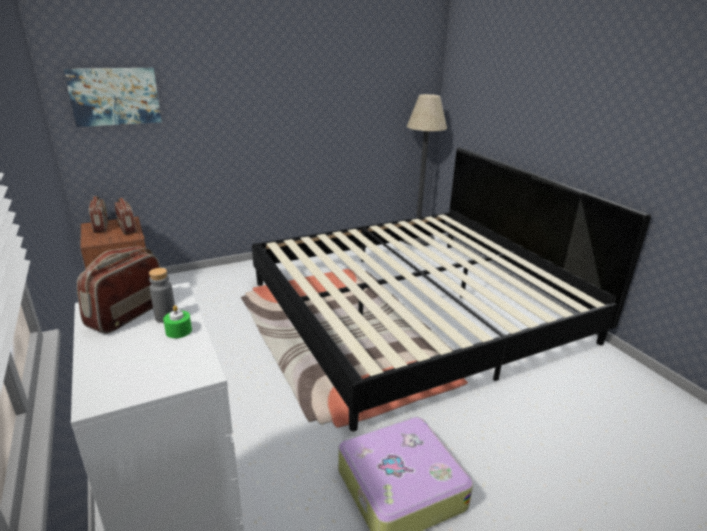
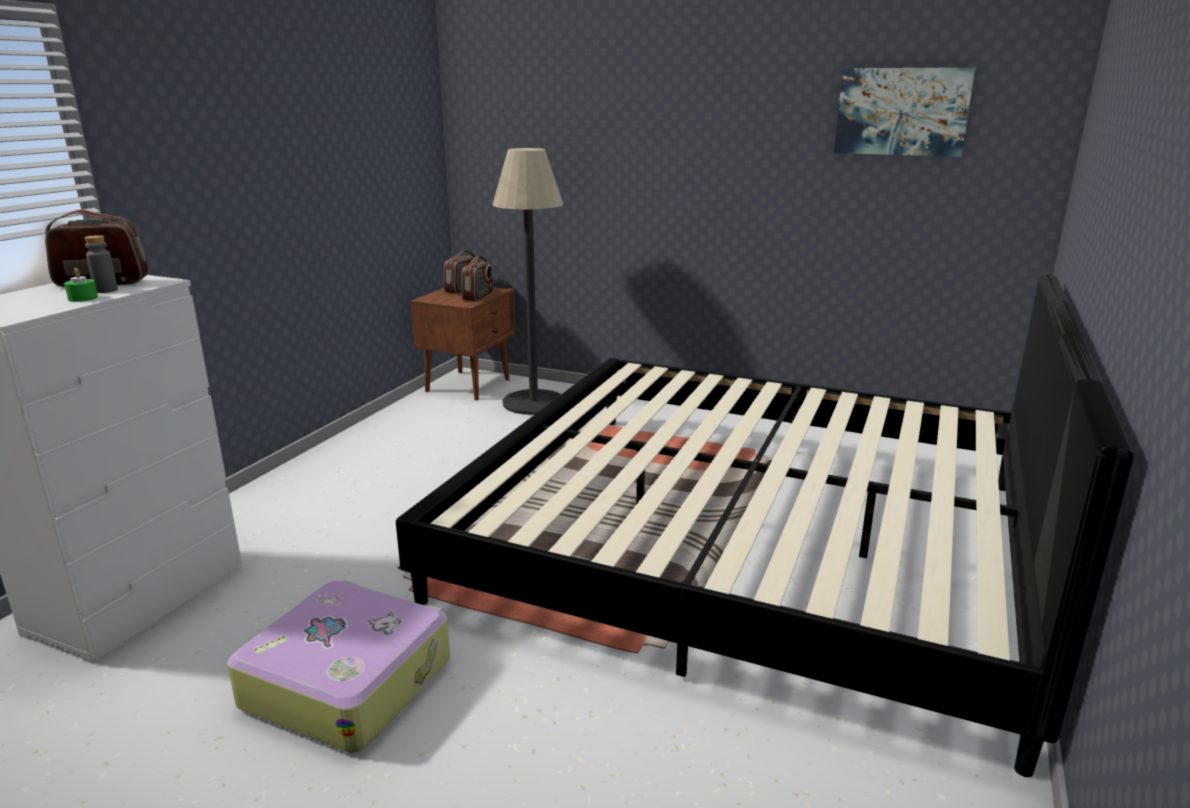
camera: 50 degrees right, 5 degrees down
picture [64,68,162,127] -> picture moved to [834,67,975,157]
floor lamp [402,94,447,246] -> floor lamp moved to [492,148,563,415]

